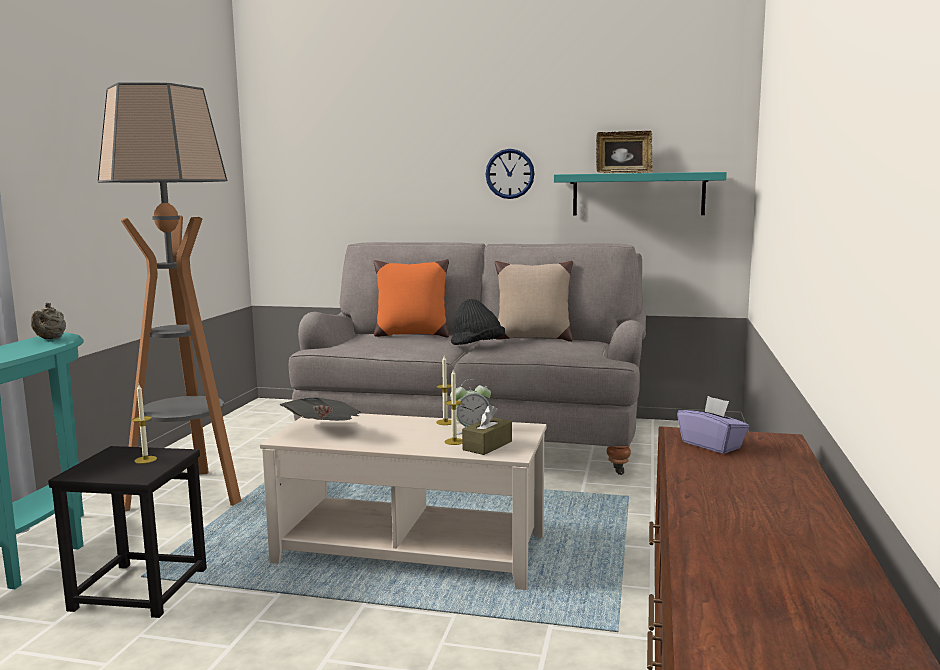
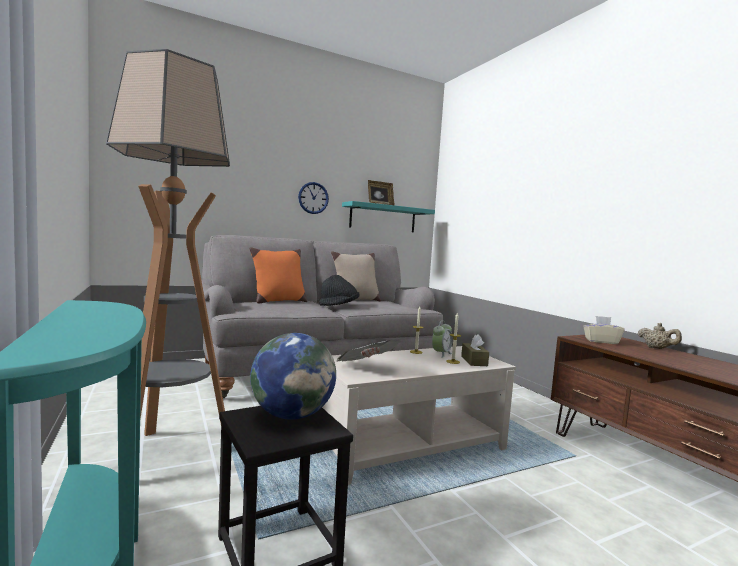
camera: 40 degrees left, 5 degrees down
beige teapot [31,303,66,339] -> beige teapot moved to [638,323,682,349]
candle [132,384,157,464] -> globe [250,333,336,420]
purple tissue box [677,396,749,454] -> beige tissue box [583,316,624,344]

